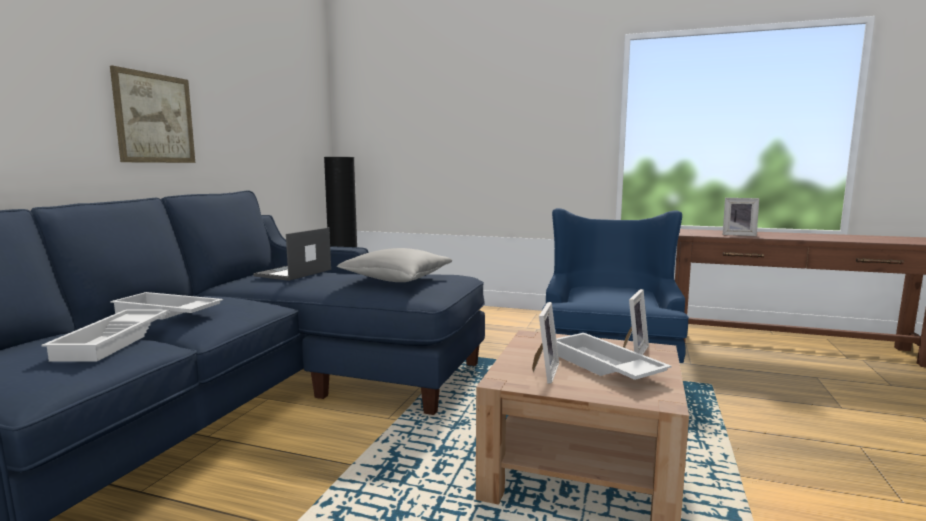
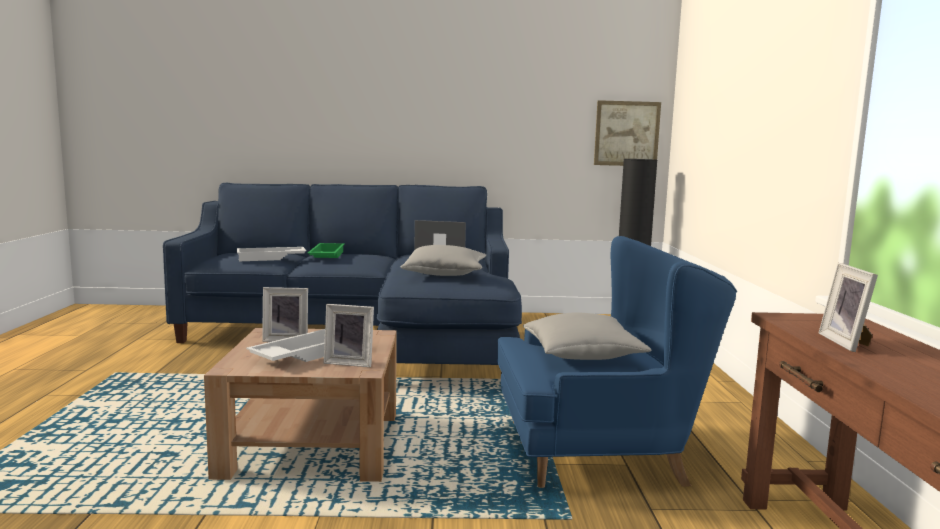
camera: 70 degrees right, 0 degrees up
picture [110,65,195,163] -> picture moved to [594,100,661,166]
white tray [110,292,223,320] -> green tray [308,243,345,258]
none -> grey pillow [523,313,652,360]

